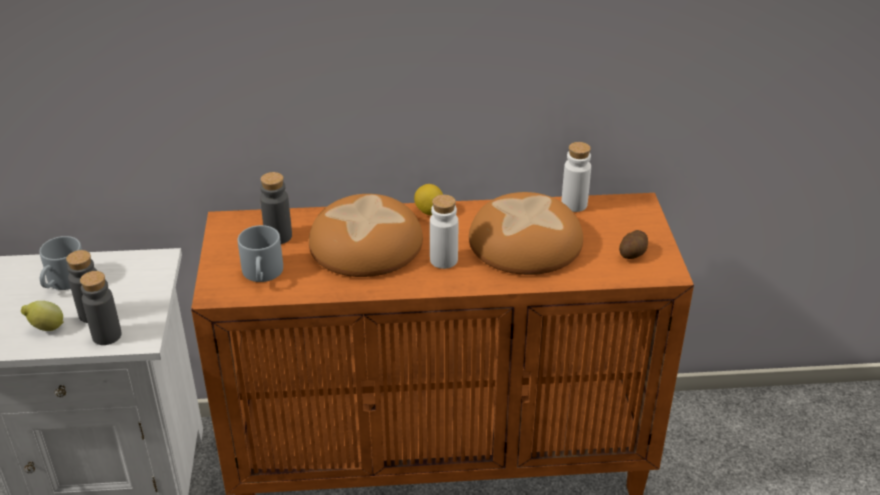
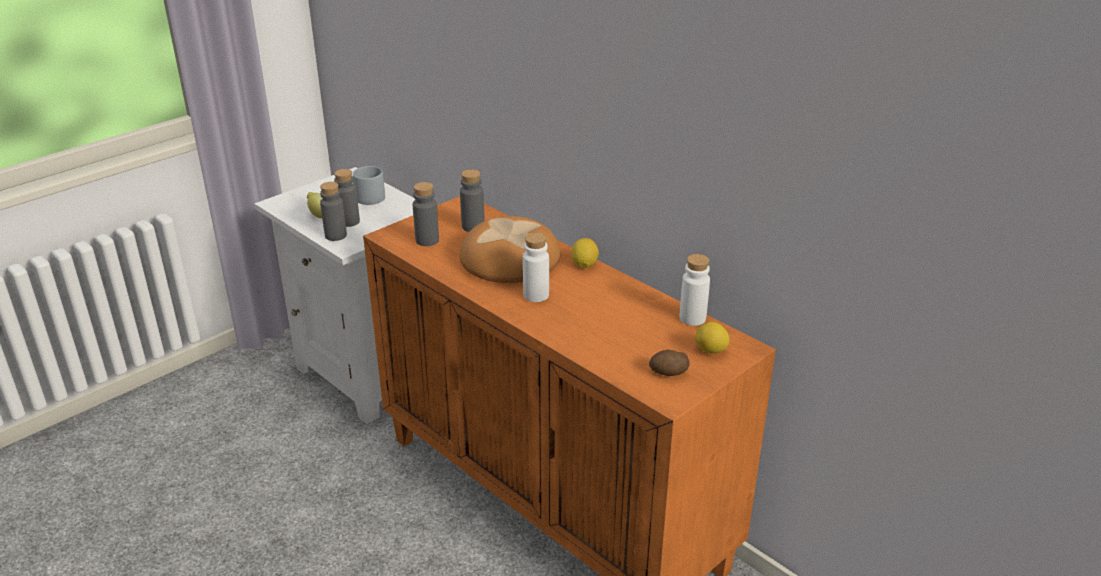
camera: 50 degrees right, 5 degrees down
grey mug [238,225,283,282] -> grey bottle [413,182,439,246]
bread [469,192,583,275] -> none
none -> lemon [695,322,730,353]

